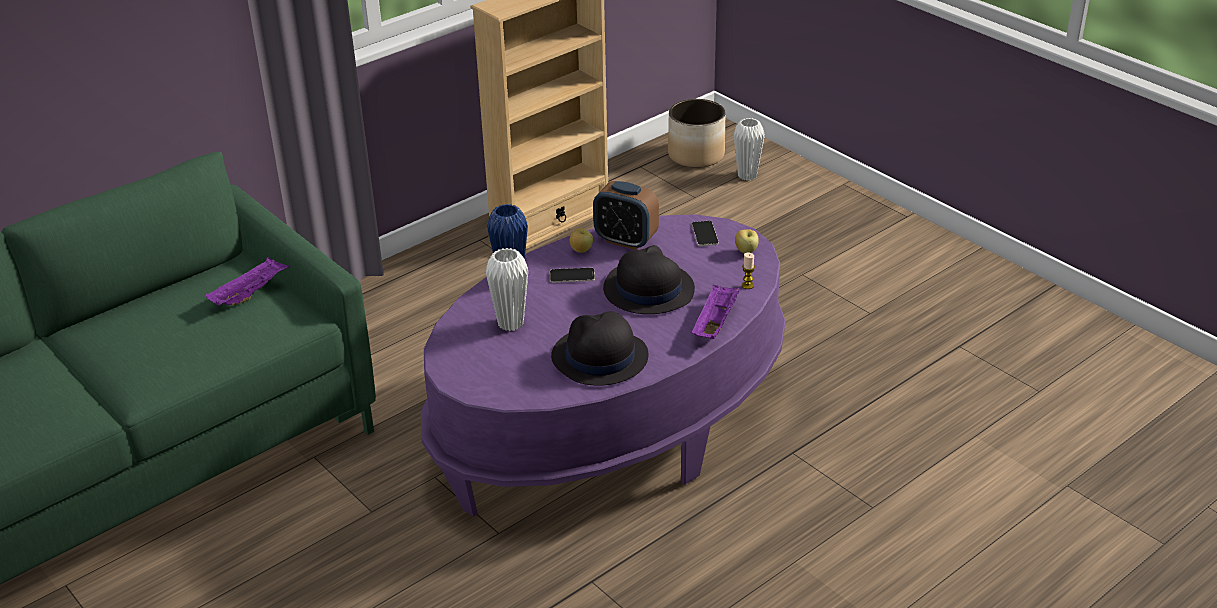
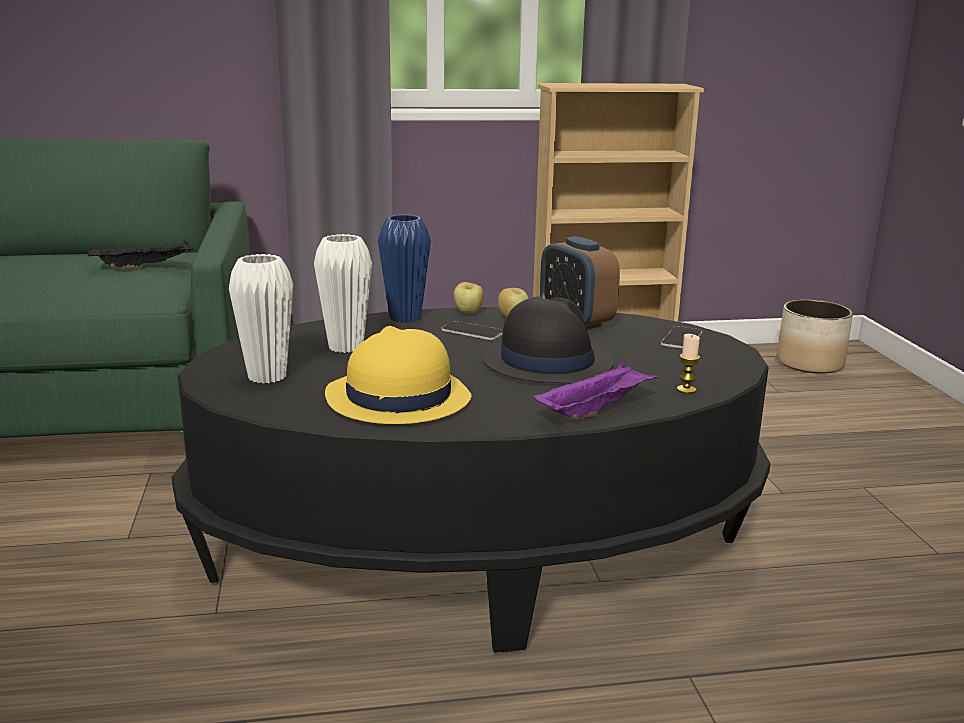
camera: 30 degrees right, 15 degrees down
purple tray [206,257,290,306] -> black tray [87,240,194,269]
purple coffee table [421,214,785,516] -> black coffee table [172,307,771,653]
black hat [551,311,649,386] -> yellow hat [325,326,472,424]
white vase [734,118,765,181] -> white vase moved to [229,254,293,384]
apple [735,229,759,253] -> apple moved to [453,282,484,314]

